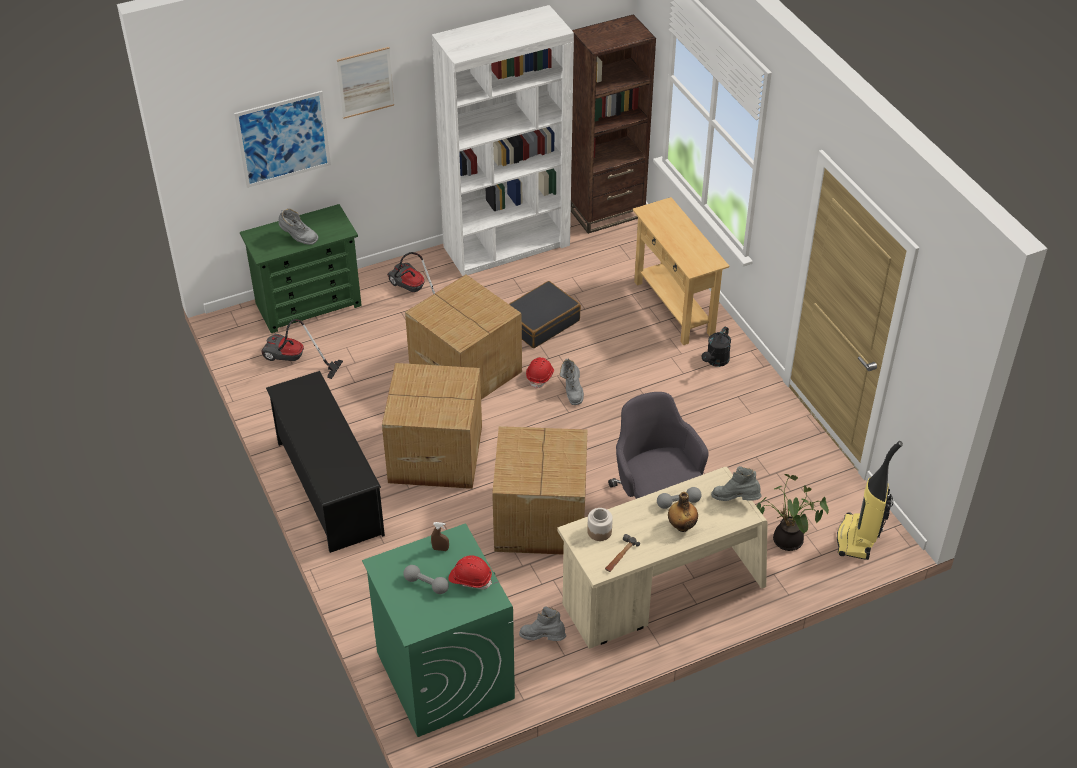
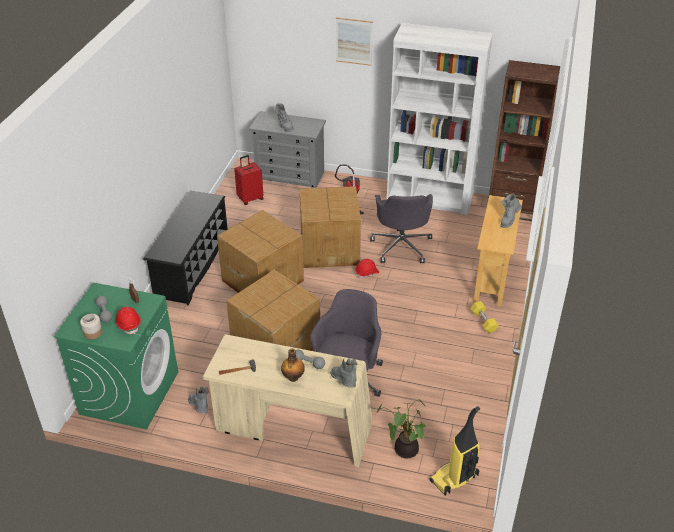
camera: 40 degrees right, 5 degrees down
picture [234,91,331,188] -> none
green dresser [240,204,362,333] -> grey dresser [249,111,326,188]
vacuum cleaner [261,319,343,379] -> red suitcase [234,155,264,205]
black suitcase [509,281,581,348] -> grey office chair [370,194,433,263]
grey boot [560,358,584,405] -> grey boot moved to [501,193,521,228]
jar [587,508,613,541] -> jar moved to [80,314,103,339]
black watering can [702,327,731,367] -> yellow dumbbell [470,301,499,333]

